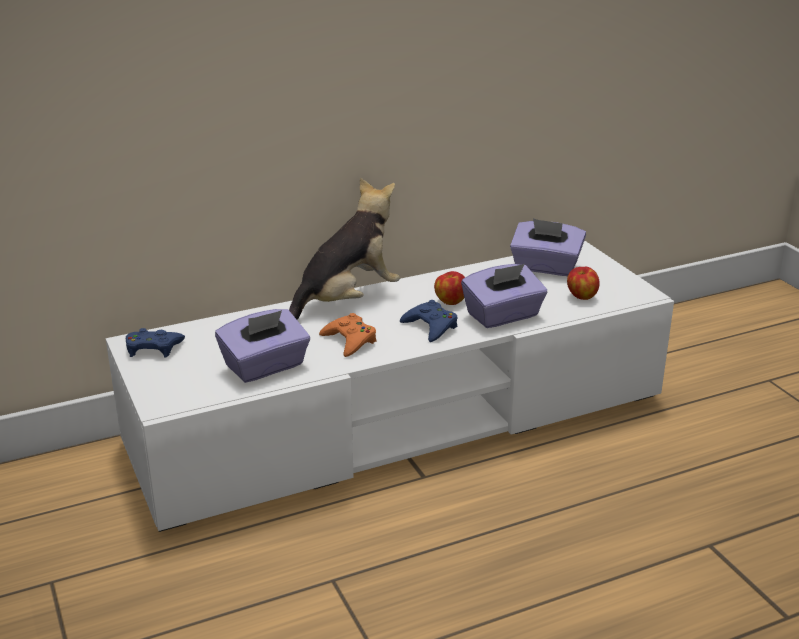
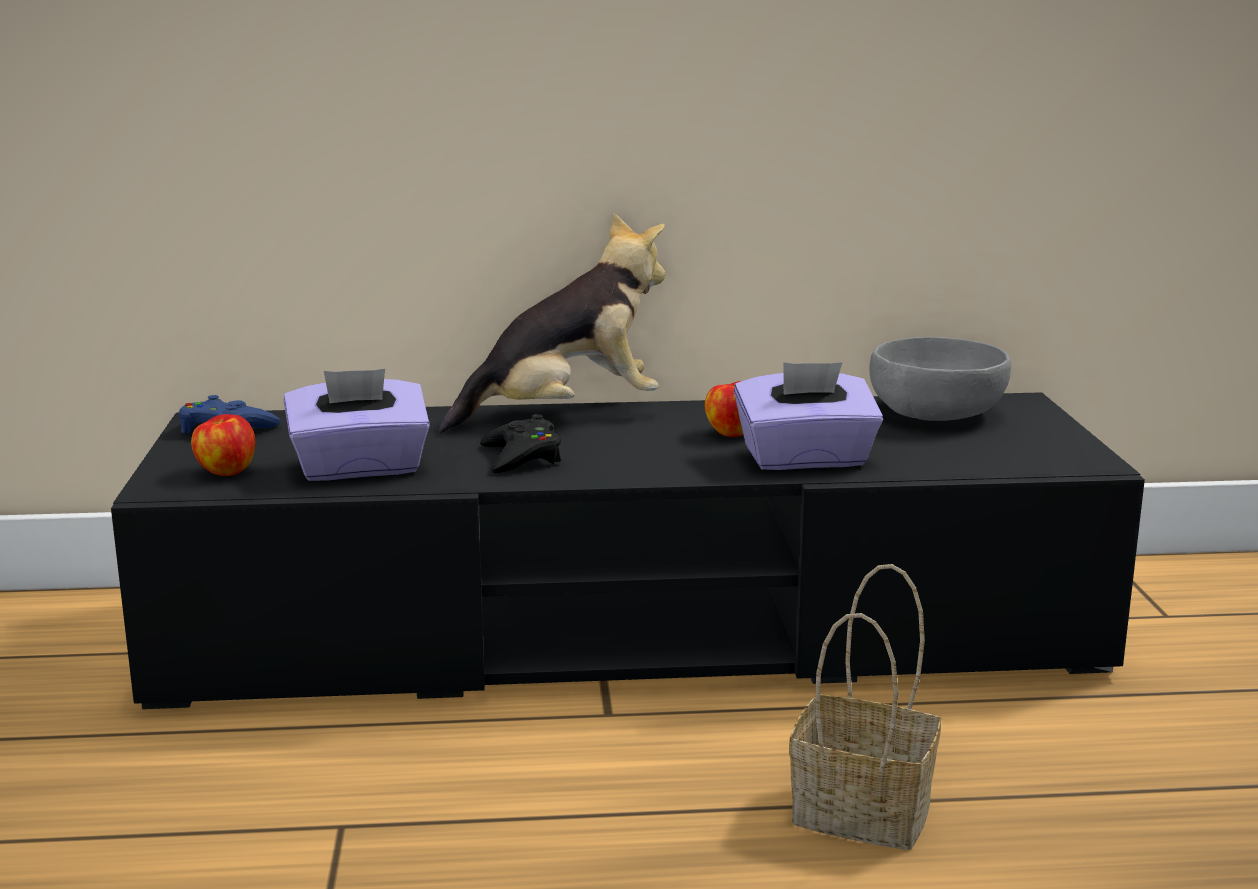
camera: 20 degrees right, 10 degrees down
white tv stand [106,241,674,532] -> black tv stand [111,392,1145,709]
orange game controller [319,313,377,357] -> black game controller [480,414,561,473]
blue game controller [400,300,457,342] -> none
purple tissue box [510,218,586,276] -> grey bowl [870,337,1011,421]
apple [567,267,600,300] -> apple moved to [191,414,255,476]
none -> basket [789,564,941,850]

